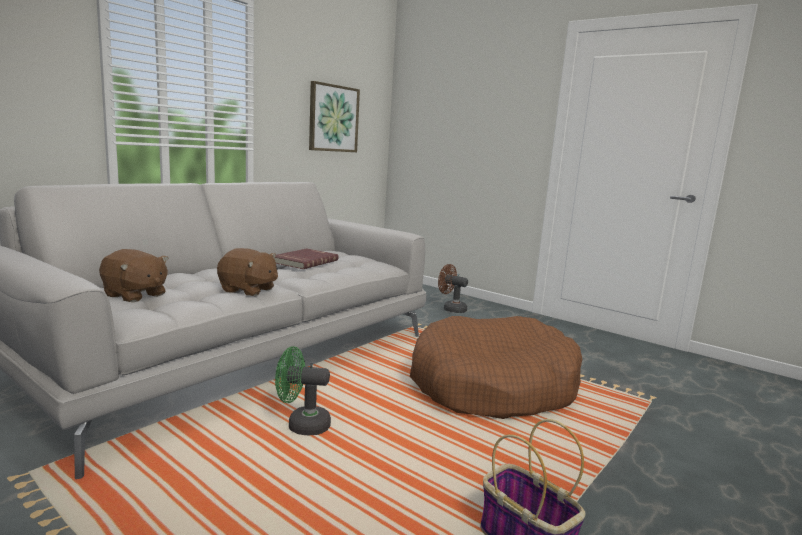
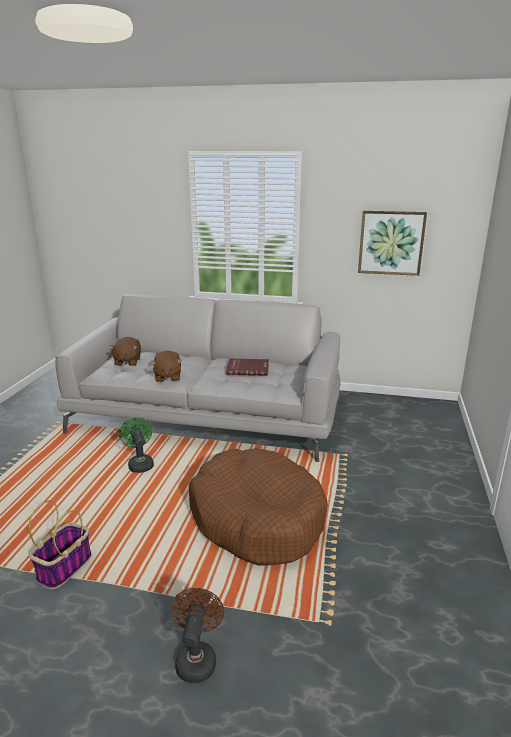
camera: 65 degrees right, 10 degrees up
brown fan [438,264,468,313] -> brown fan moved to [171,588,224,683]

